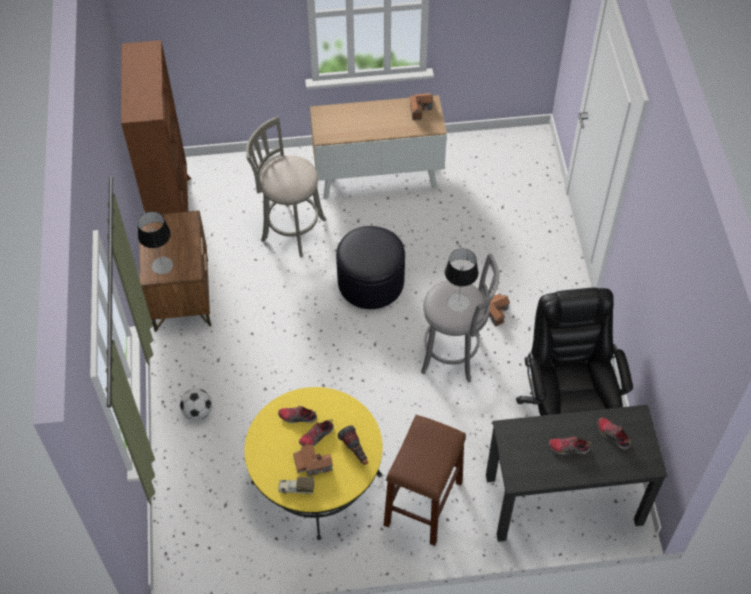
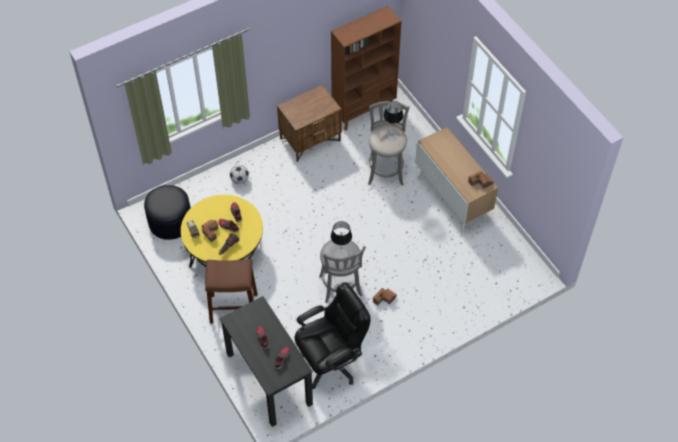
camera: 65 degrees right, 0 degrees up
table lamp [138,211,173,274] -> table lamp moved to [383,101,403,141]
black ottoman [336,226,405,309] -> black ottoman moved to [144,185,191,240]

